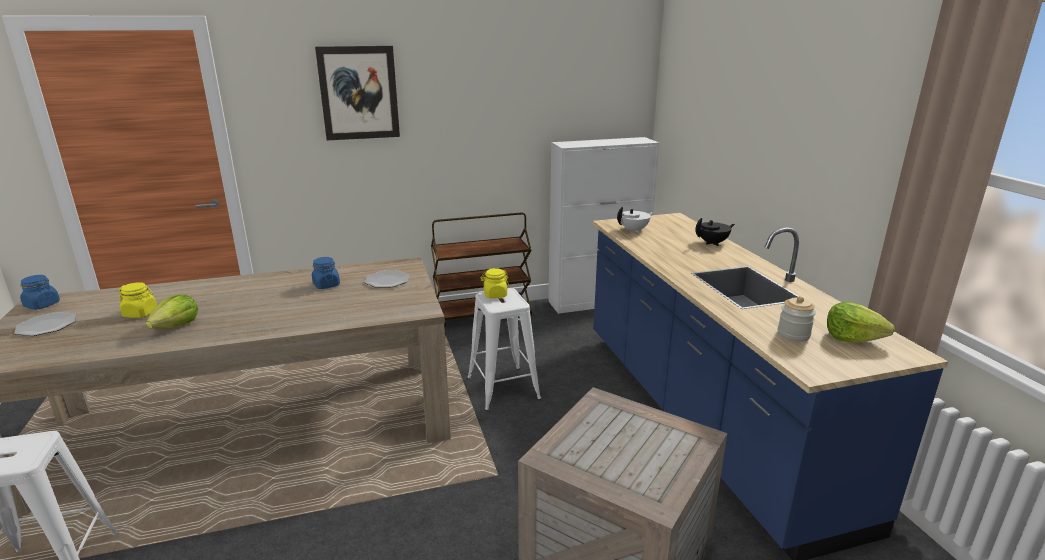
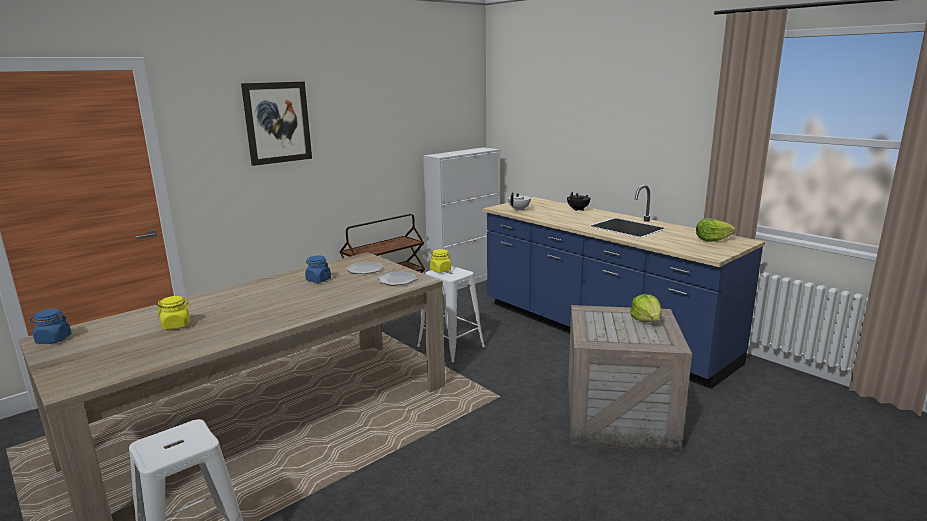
camera: 25 degrees left, 5 degrees down
plate [15,312,76,336] -> plate moved to [378,271,417,285]
lettuce [146,294,198,329] -> lettuce moved to [630,294,662,322]
jar [778,296,816,342] -> none

